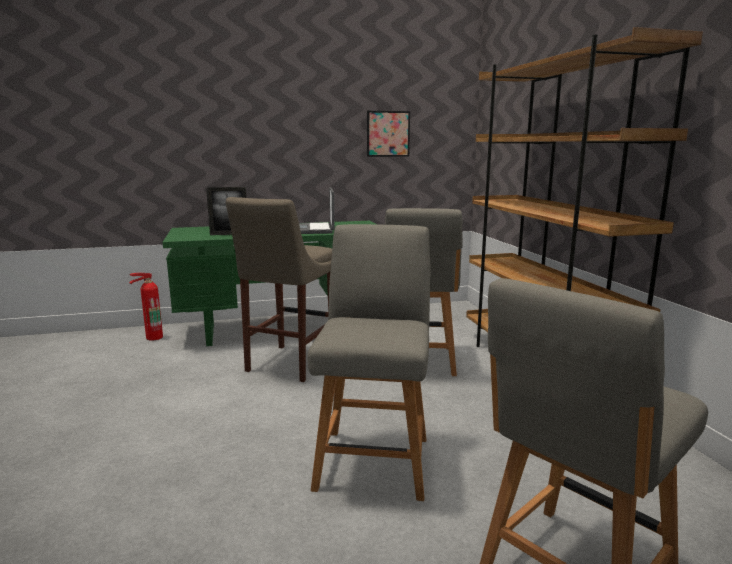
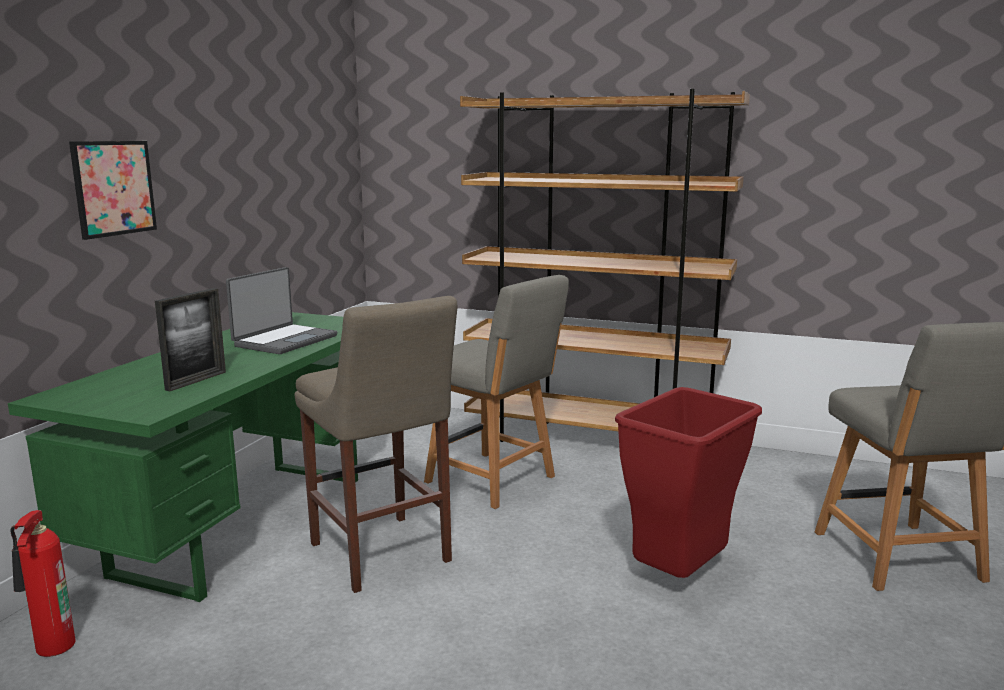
camera: 55 degrees left, 0 degrees up
laptop [299,187,335,234] -> laptop turned 90 degrees counterclockwise [226,267,337,354]
grey chair [308,224,431,501] -> red trash can [615,387,762,578]
picture [367,111,410,157] -> picture moved to [69,141,157,240]

